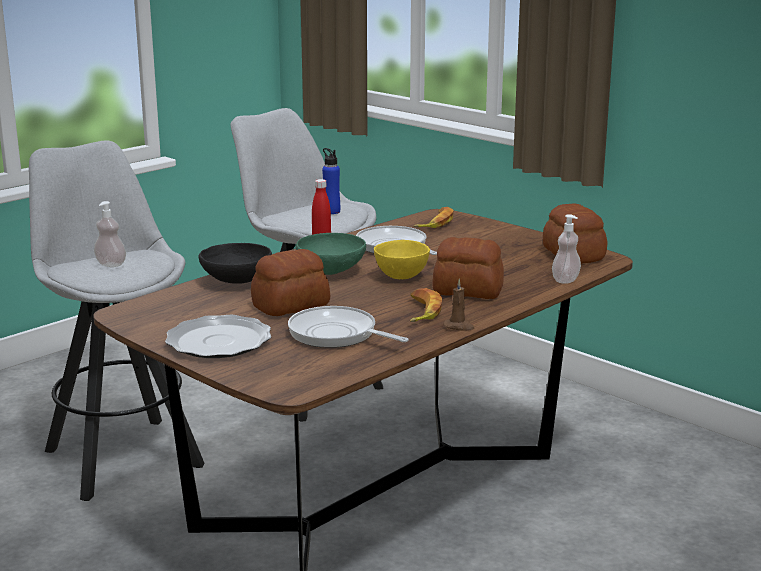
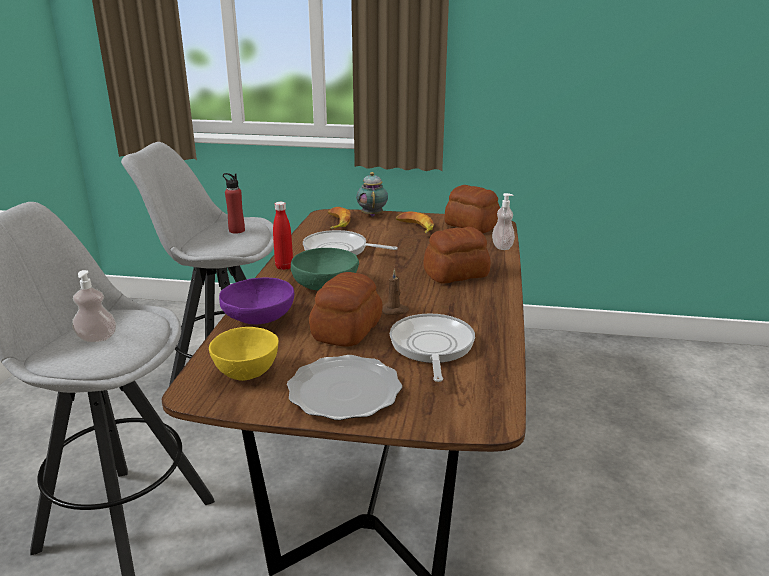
camera: 35 degrees left, 5 degrees up
black bowl [199,243,272,284] -> purple bowl [219,278,294,324]
frying pan [288,306,409,348] -> frying pan turned 90 degrees clockwise [390,314,475,382]
blue bottle [322,148,340,214] -> red bottle [223,173,245,234]
yellow bowl [374,240,430,279] -> yellow bowl moved to [209,327,279,381]
banana [410,288,442,322] -> banana moved to [396,211,434,234]
brown candle [443,278,475,331] -> brown candle moved to [382,269,409,315]
none -> teapot [356,172,388,217]

